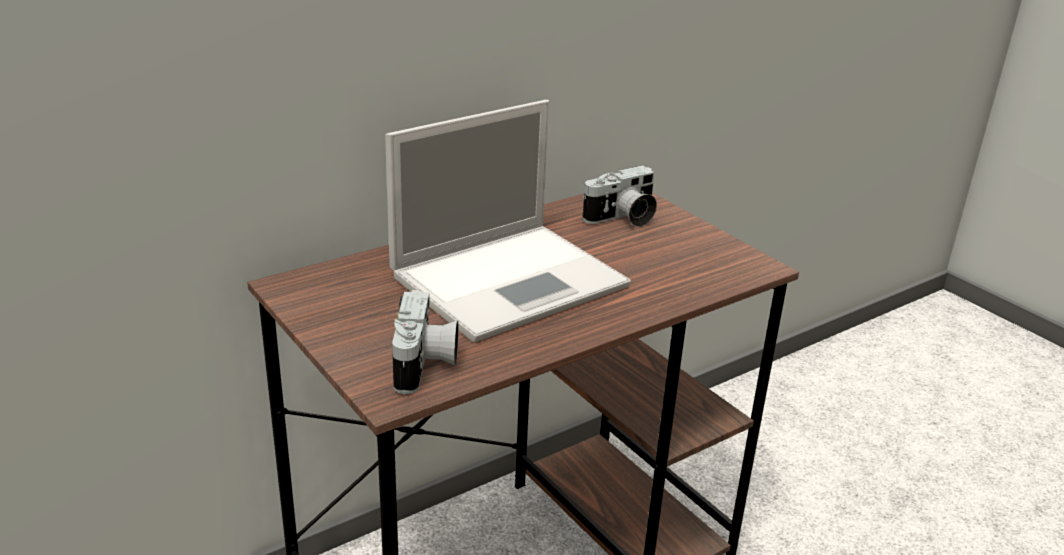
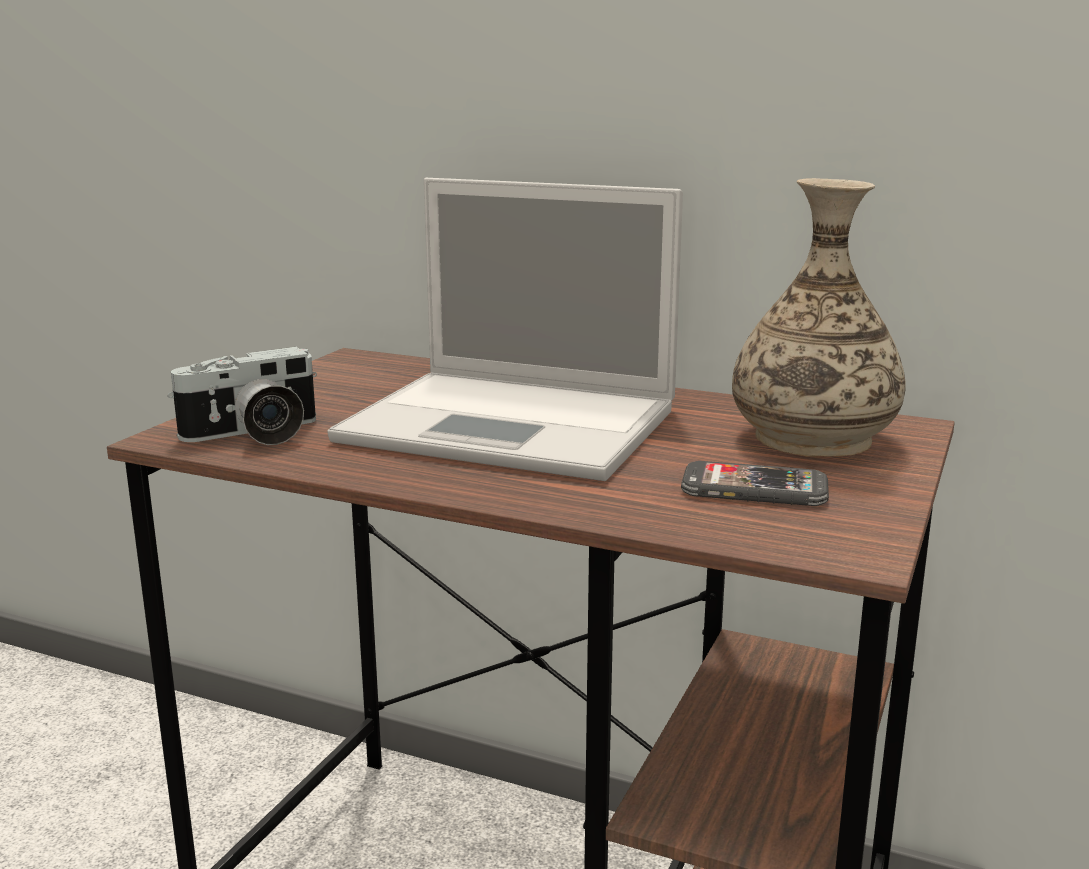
camera: 60 degrees right, 10 degrees down
camera [582,166,657,227] -> vase [732,178,906,457]
none -> phone [681,461,829,506]

